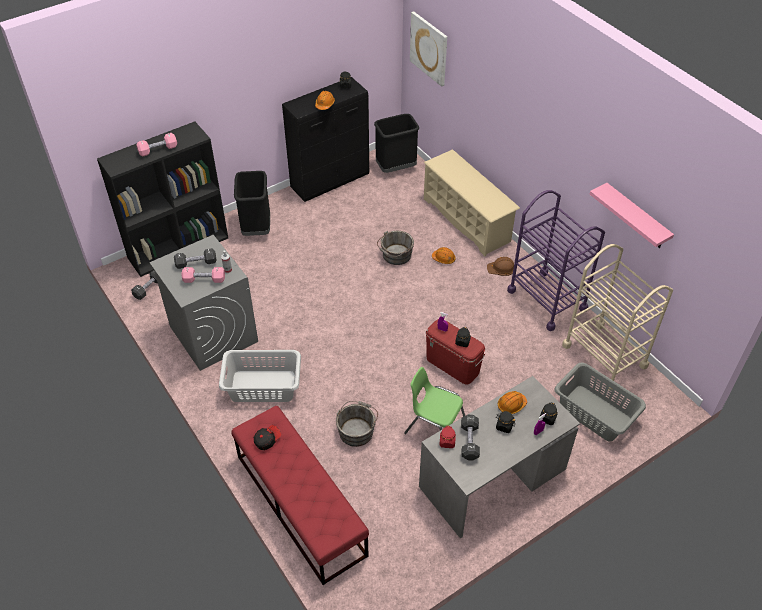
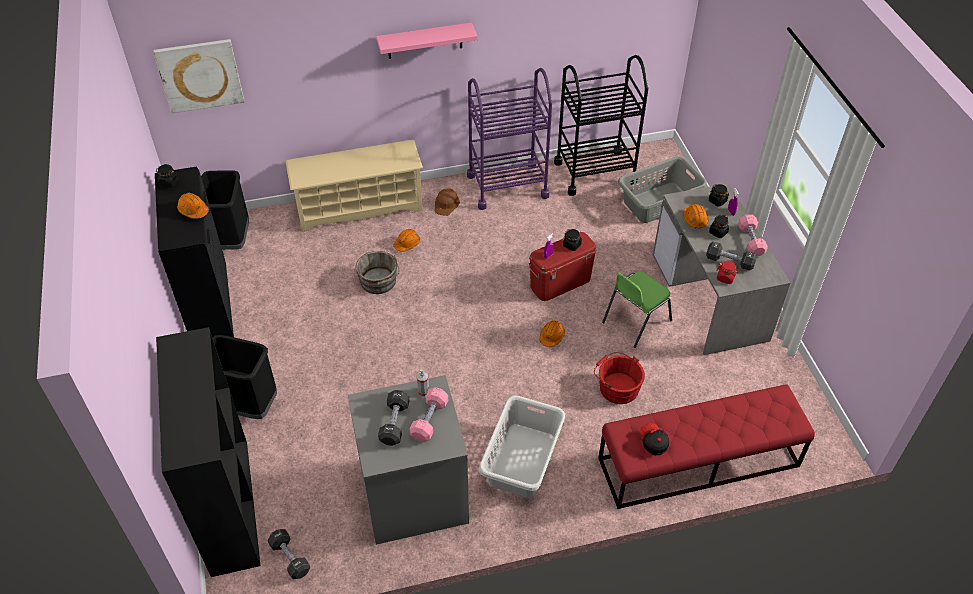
camera: 70 degrees left, 0 degrees up
pink dumbbell [136,133,177,157] -> pink dumbbell moved to [738,214,768,256]
grey bucket [336,401,378,447] -> red bucket [594,352,645,404]
beige cart [562,244,673,391] -> black cart [554,55,648,196]
pink shelf [590,183,674,248] -> pink shelf moved to [376,22,478,59]
none -> orange hard hat [539,320,565,347]

